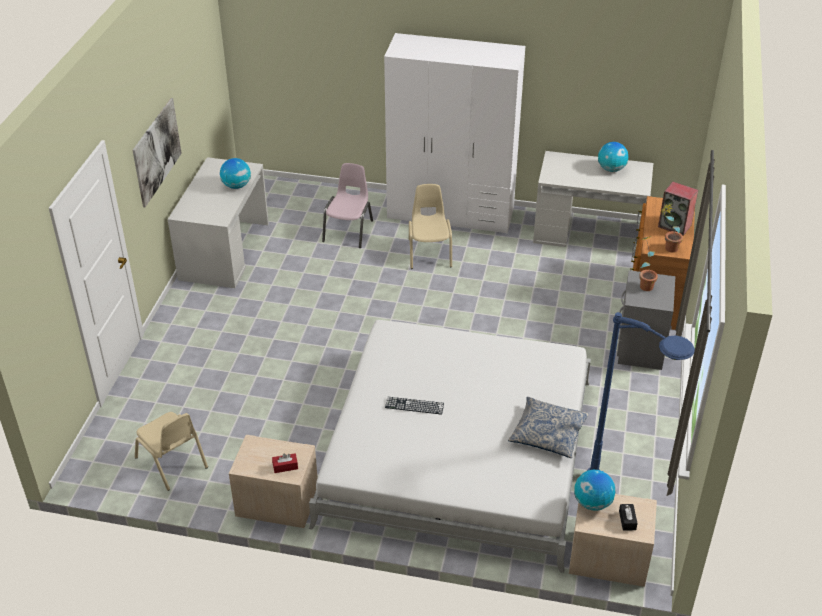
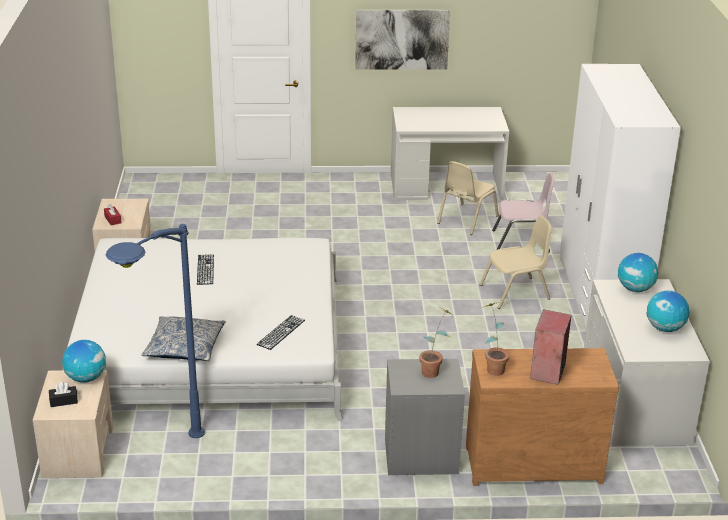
camera: 75 degrees right, 10 degrees down
beige chair [135,412,208,491] -> beige chair moved to [437,161,499,235]
globe [220,158,251,189] -> globe moved to [618,253,658,292]
none -> keyboard [256,315,305,350]

